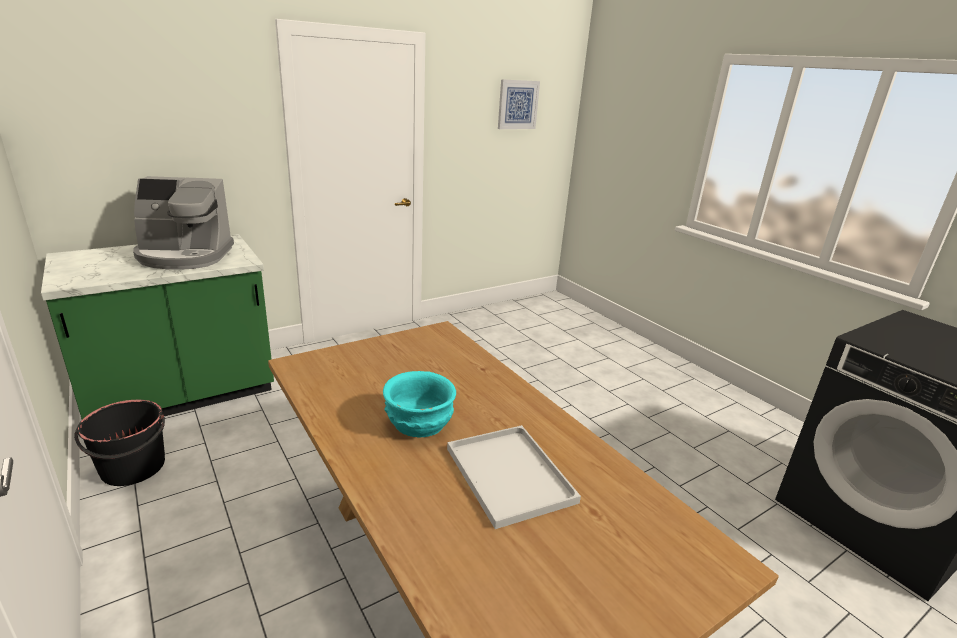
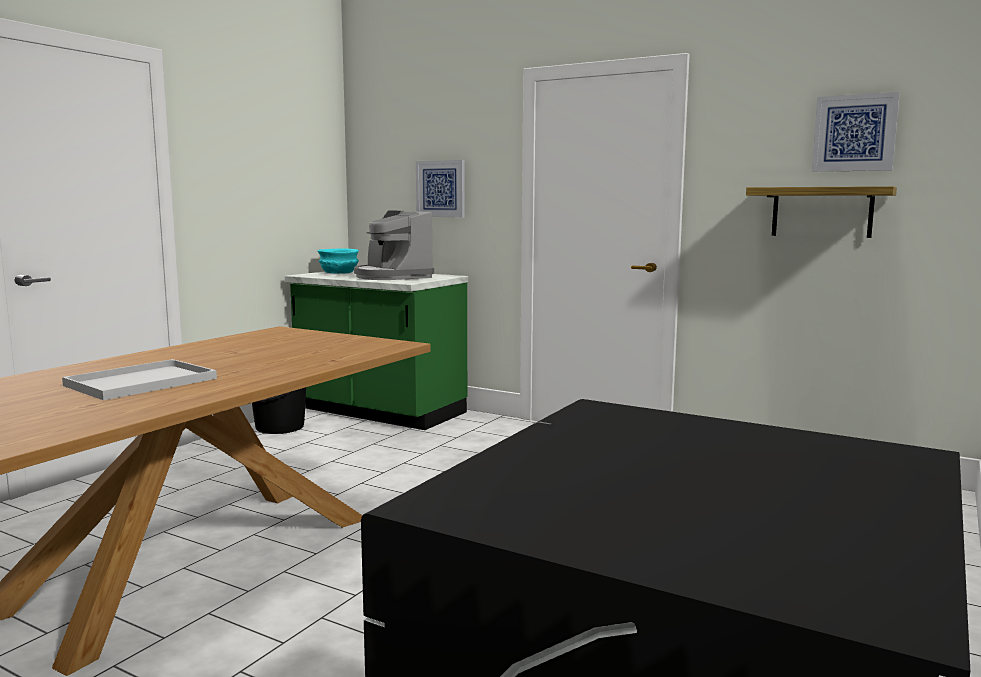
camera: 65 degrees right, 15 degrees down
turquoise bowl [383,371,456,437] -> turquoise bowl moved to [317,248,359,274]
none -> picture [416,160,465,217]
none -> shelf [746,186,897,238]

